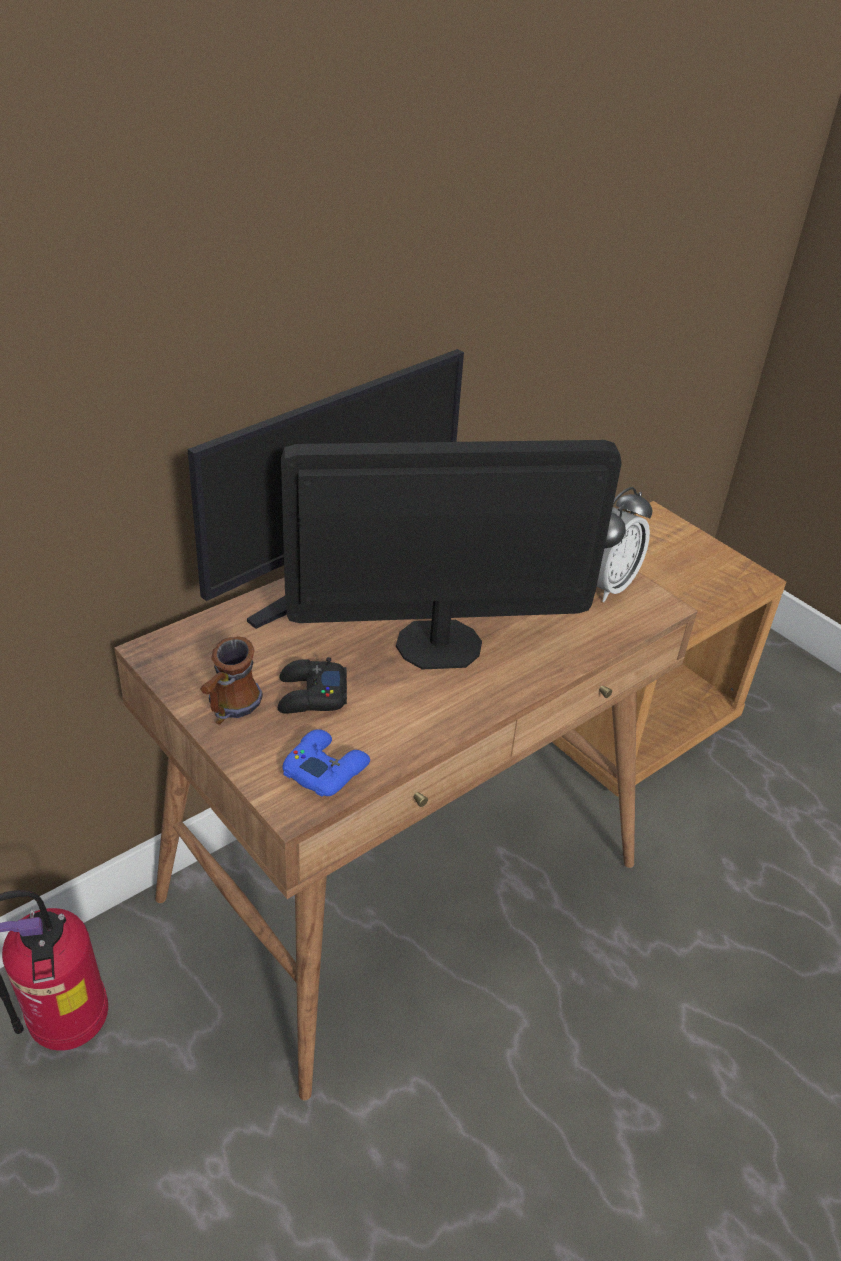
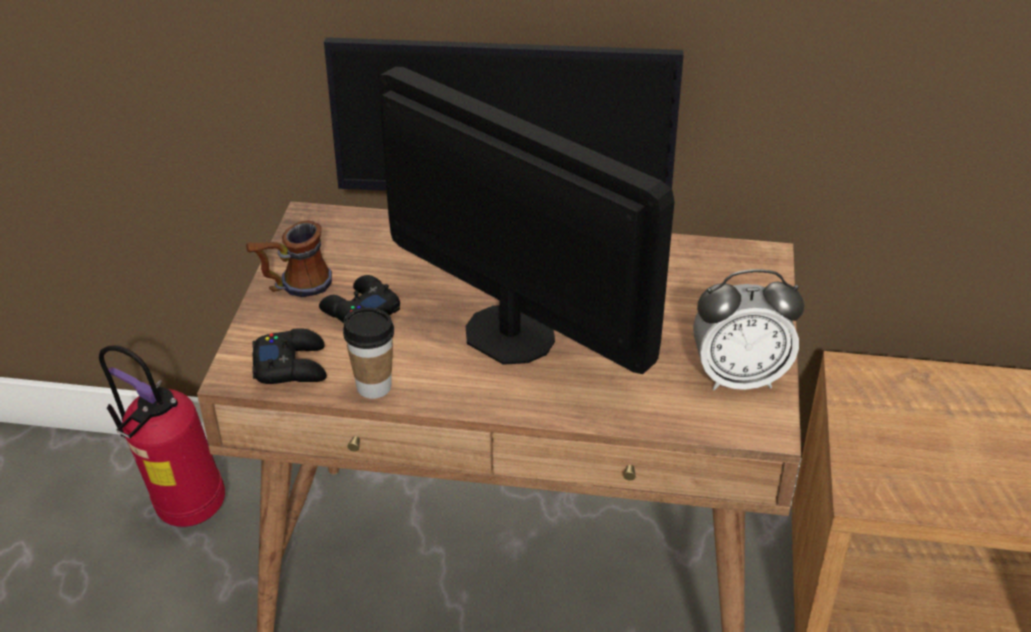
camera: 50 degrees right, 0 degrees up
blue game controller [283,729,370,797] -> black game controller [252,328,327,384]
none -> cup [343,308,394,399]

